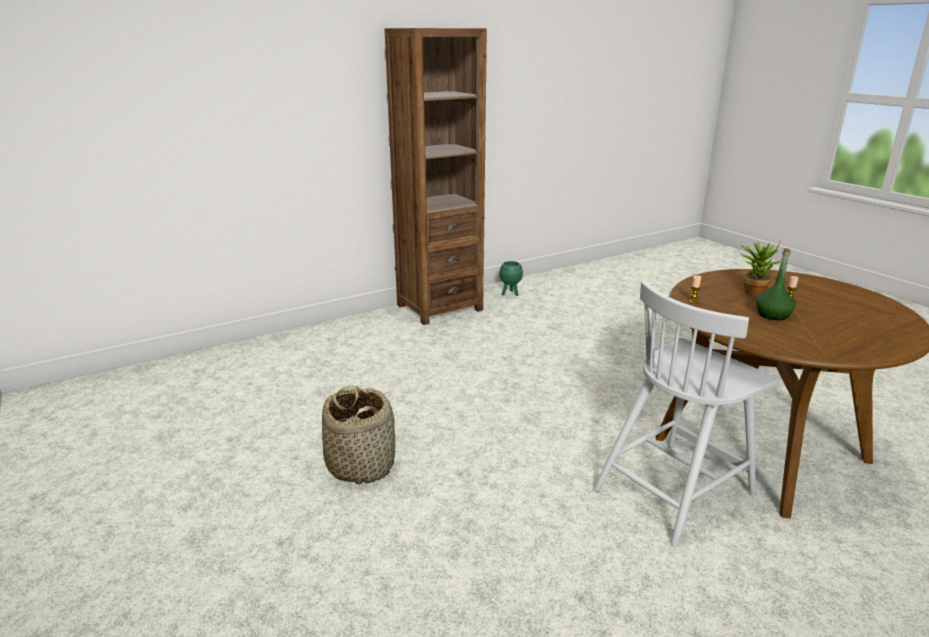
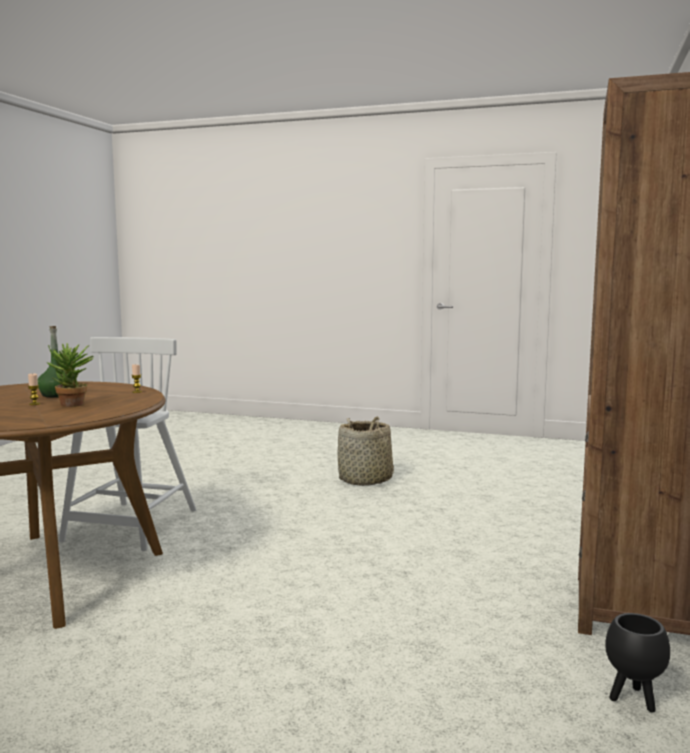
camera: 140 degrees right, 15 degrees down
green planter [500,261,523,296] -> black planter [605,613,670,713]

